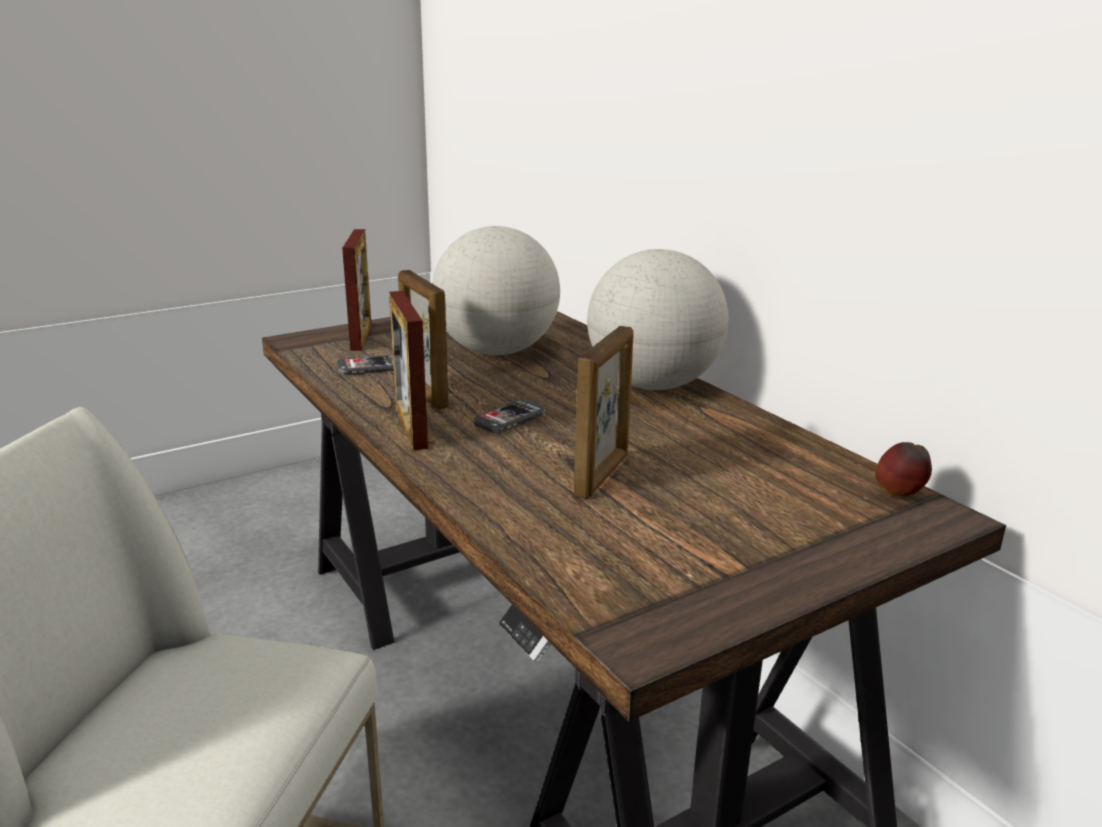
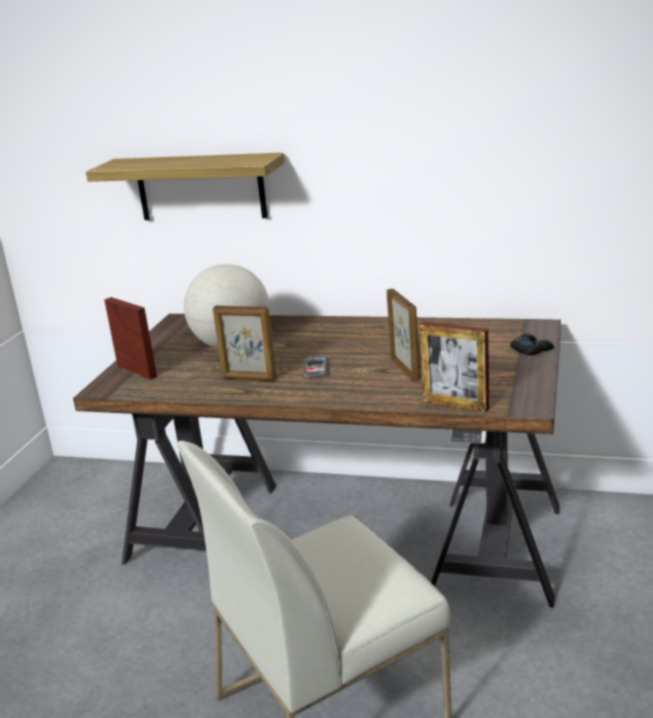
camera: 40 degrees left, 0 degrees up
phone [336,355,393,375] -> none
picture frame [389,291,428,450] -> picture frame moved to [420,321,489,412]
globe [587,249,729,390] -> none
apple [875,442,932,497] -> none
none -> shelf [86,153,285,220]
none -> black game controller [510,333,554,355]

